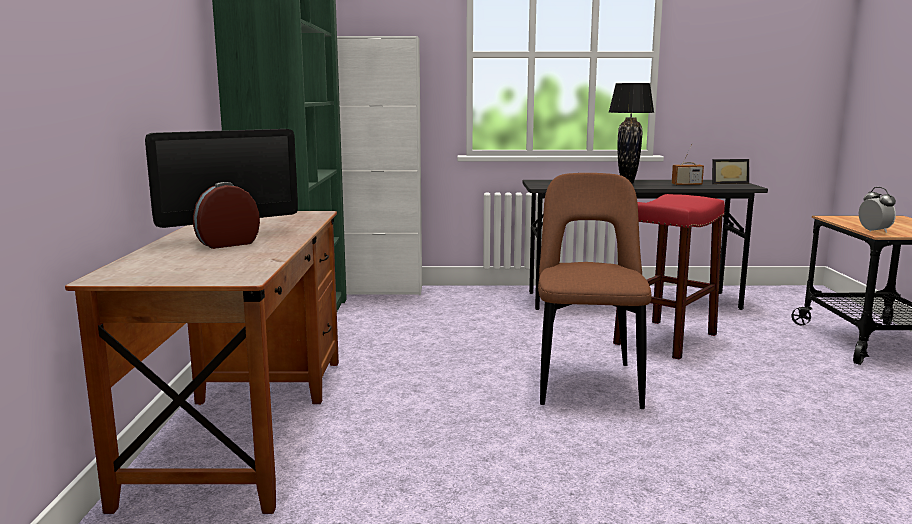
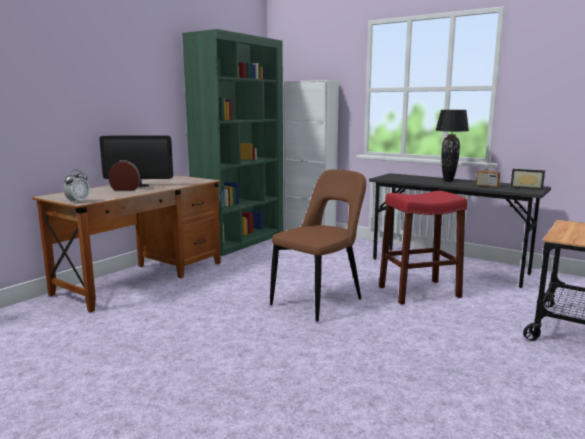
camera: 35 degrees right, 0 degrees up
alarm clock [859,187,896,233] -> alarm clock moved to [63,170,90,204]

